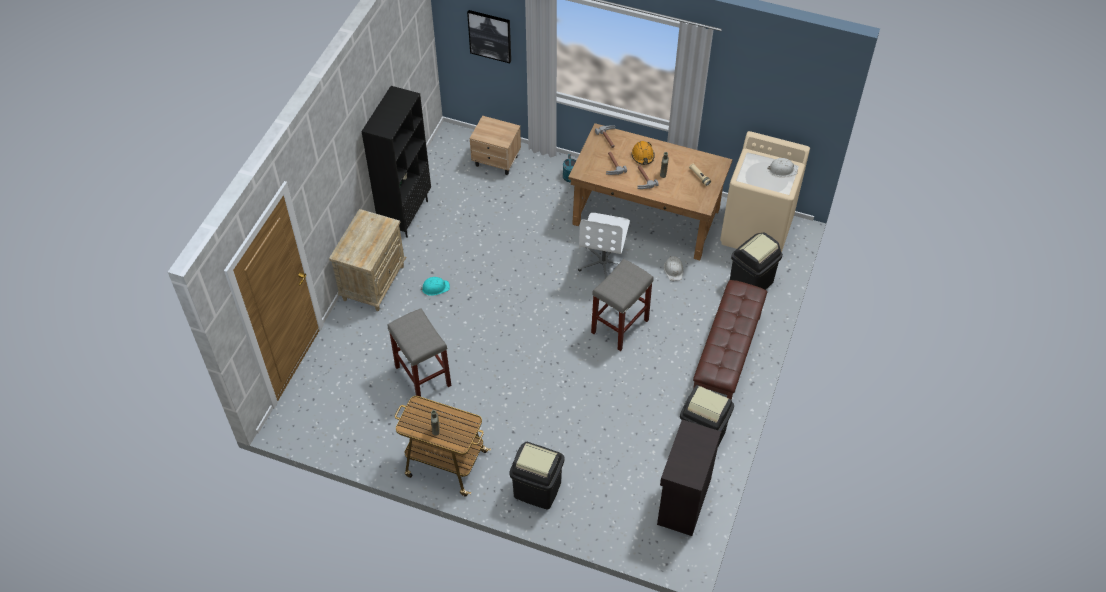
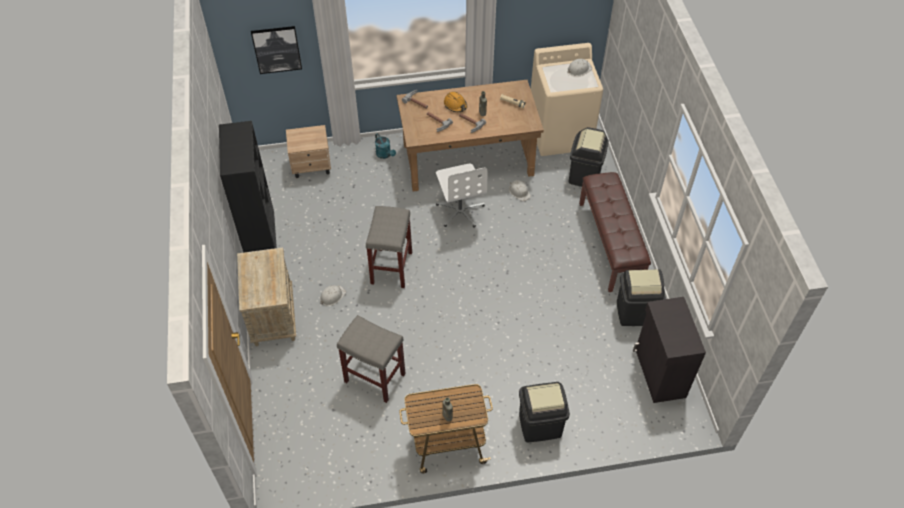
camera: 30 degrees left, 0 degrees up
turquoise hard hat [420,277,450,296] -> white hard hat [320,285,346,306]
grey stool [591,259,654,351] -> grey stool moved to [366,206,412,288]

